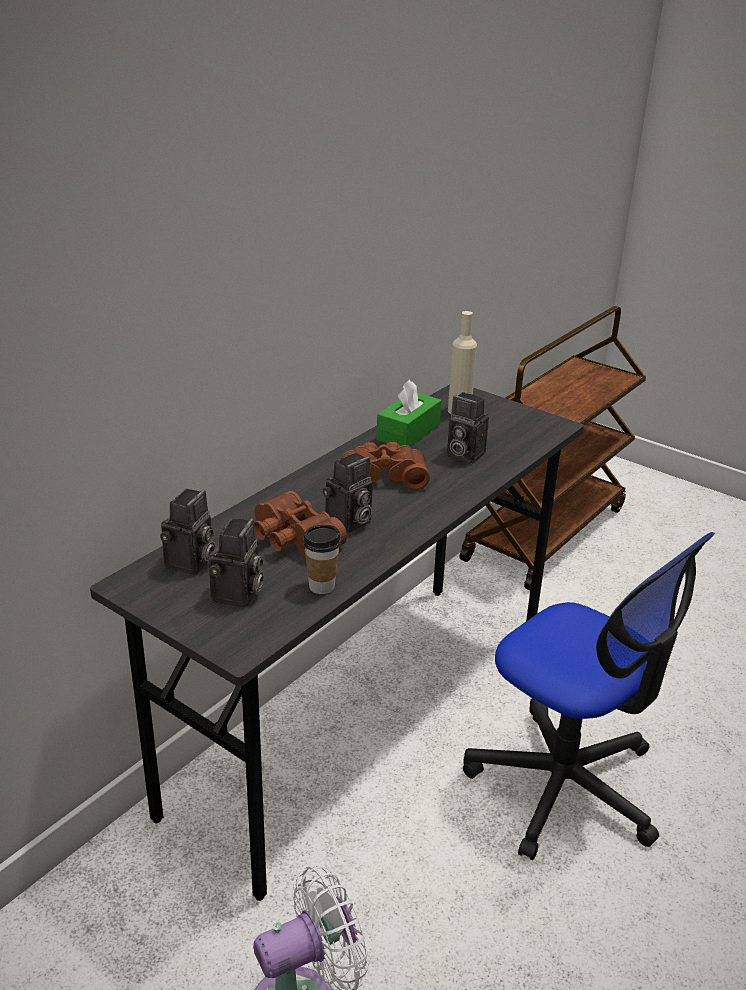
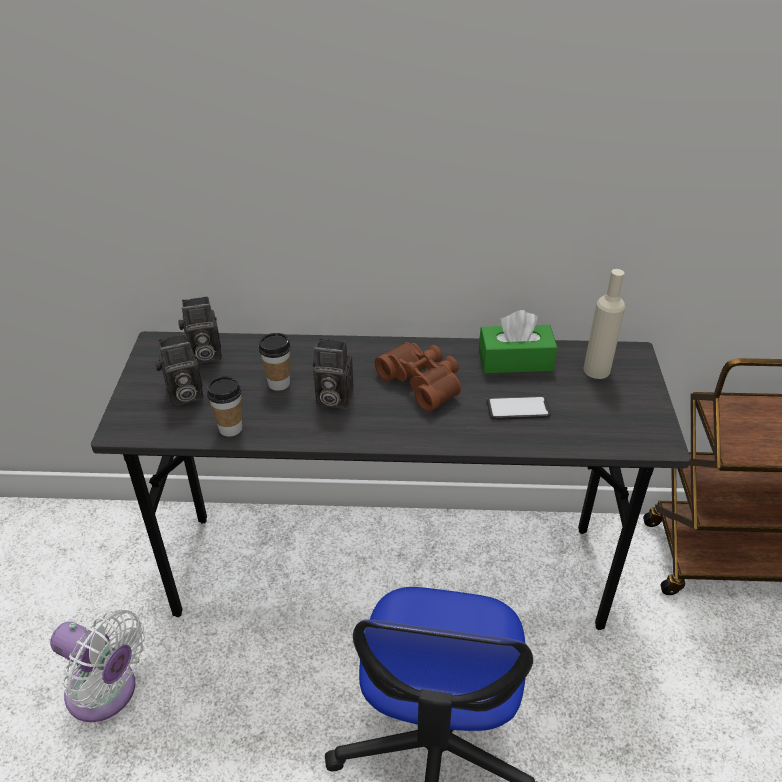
camera: 55 degrees right, 10 degrees up
brown binoculars [254,491,347,558] -> cup [259,333,291,391]
camera [447,392,489,464] -> phone [487,395,551,420]

